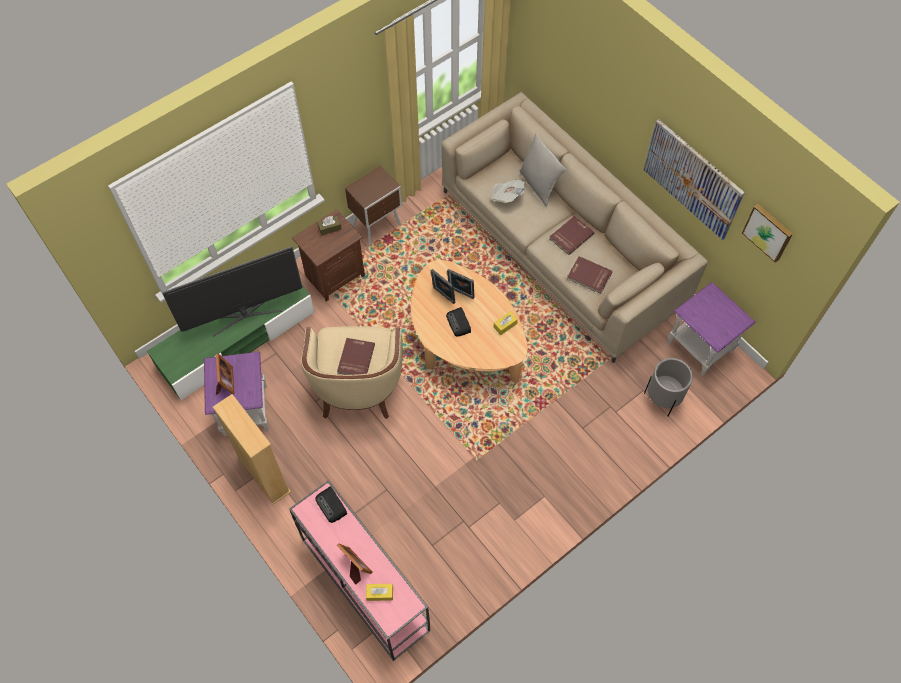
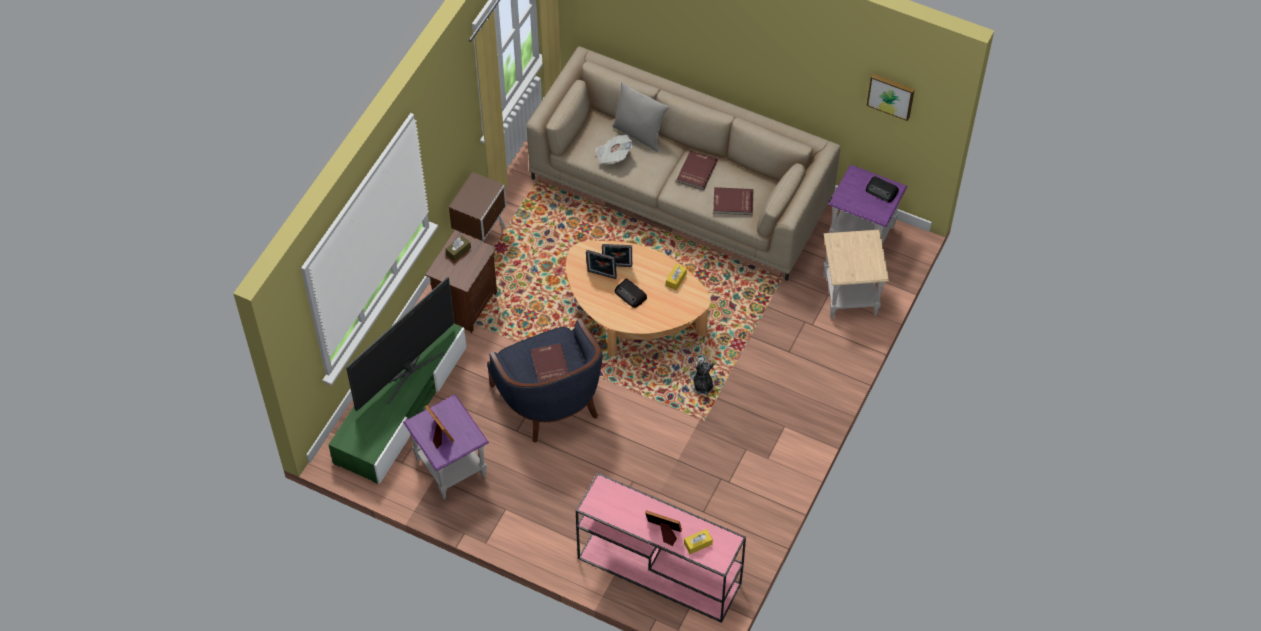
camera: 25 degrees left, 5 degrees down
beige bookcase [213,394,291,505] -> none
beige armchair [301,326,403,419] -> blue armchair [487,318,602,443]
radio [315,487,347,523] -> radio moved to [866,176,899,202]
picture [643,119,745,240] -> none
grey planter [644,358,693,417] -> beige side table [823,230,889,319]
none -> plush toy [691,357,714,396]

